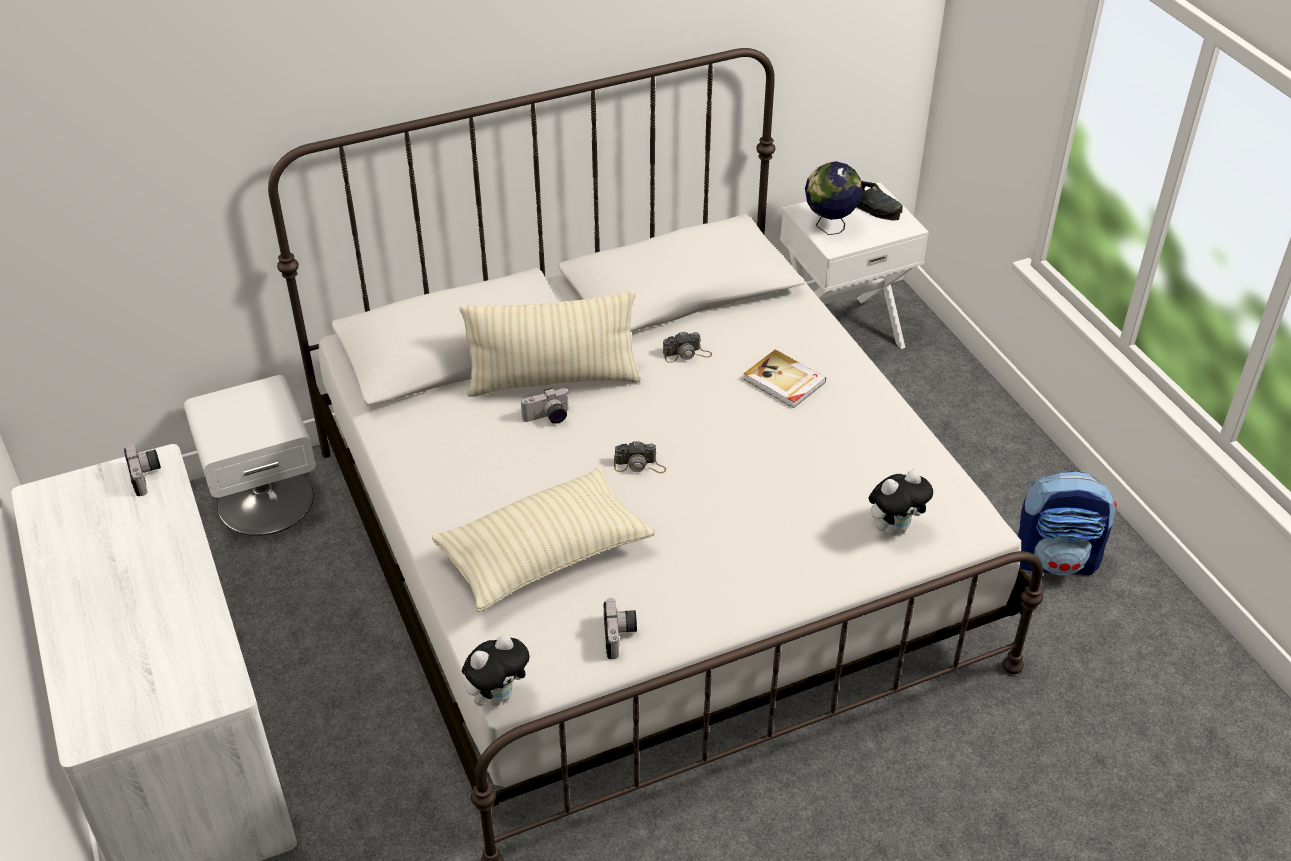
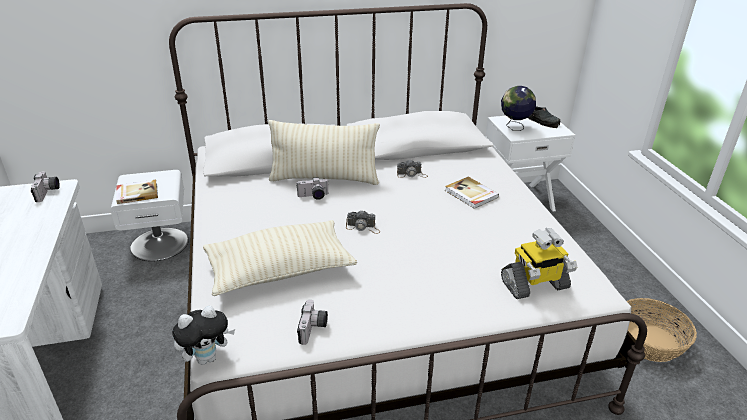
camera: 10 degrees right, 10 degrees down
plush toy [868,470,933,536] -> toy robot [501,228,577,299]
backpack [1018,471,1117,576] -> basket [627,298,697,362]
none -> book [116,180,158,204]

